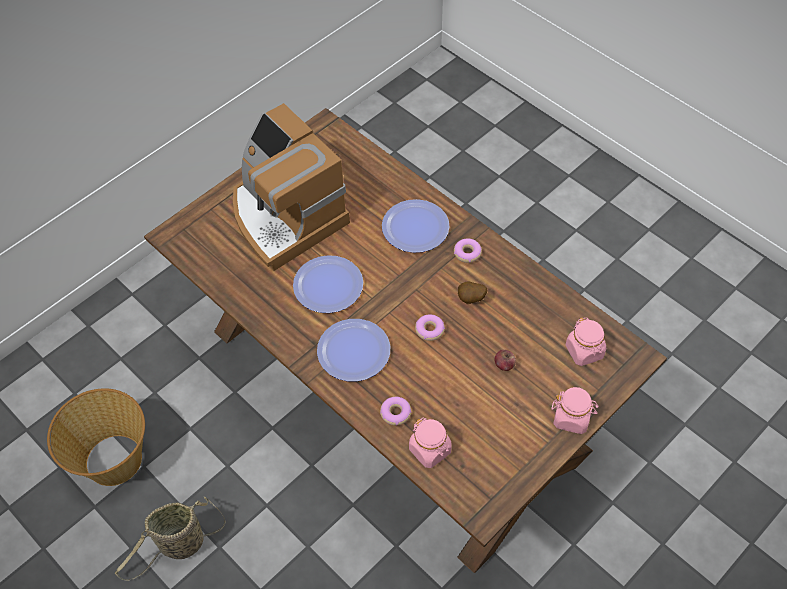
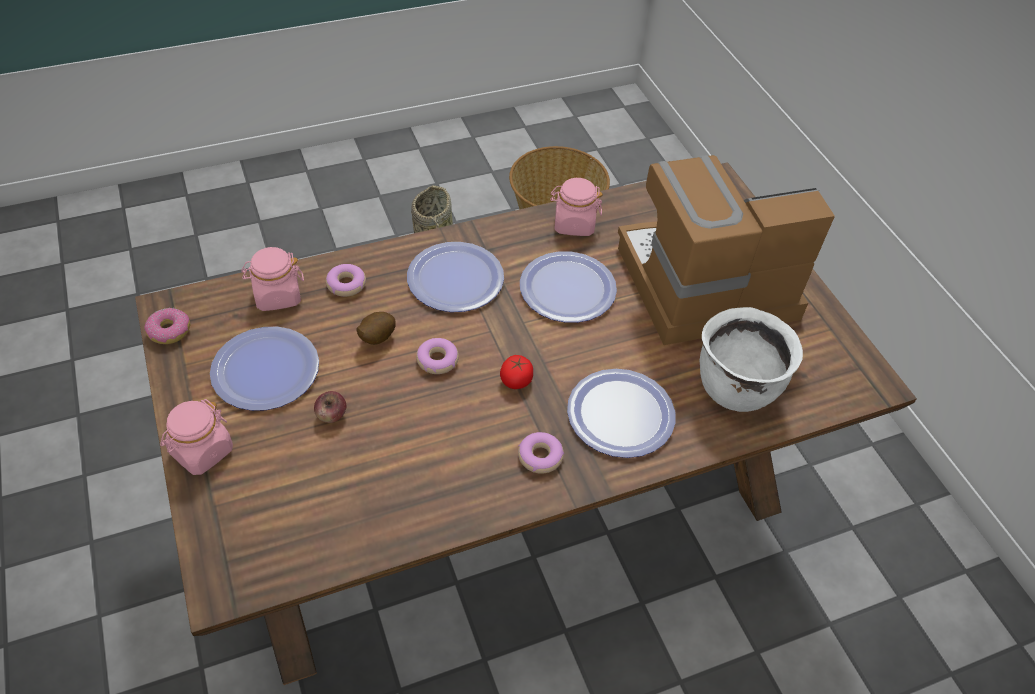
camera: 110 degrees right, 5 degrees down
potato [458,282,487,304] -> potato moved to [356,312,396,345]
pink jar [566,317,606,366] -> pink jar moved to [550,178,603,236]
none -> donut [144,308,190,344]
none -> plate [210,327,319,411]
none -> tomato [500,355,533,389]
none -> white cooking pot [700,307,803,412]

